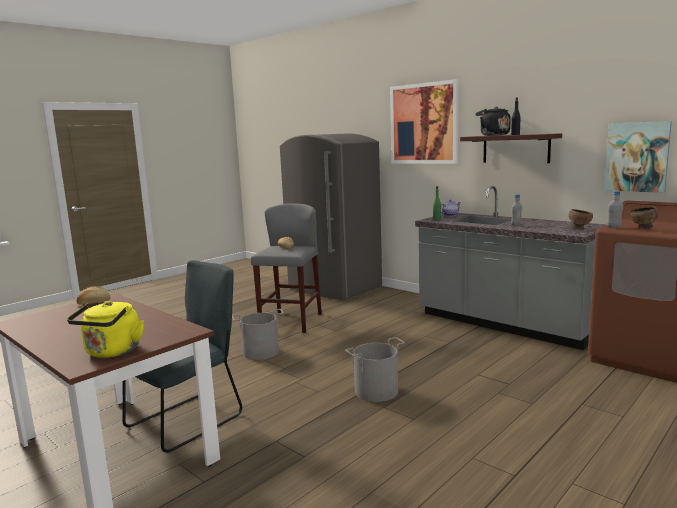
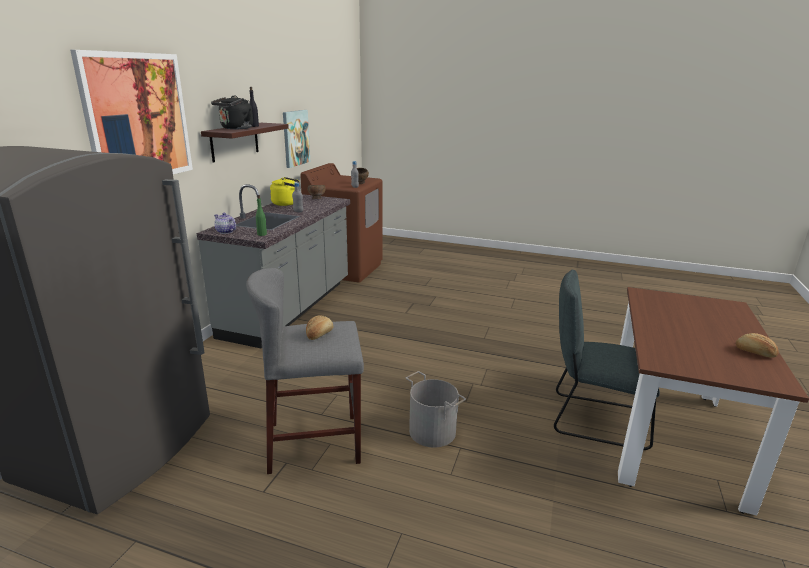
camera: 115 degrees left, 10 degrees up
yellow kettle [67,301,144,358] -> yellow kettle moved to [270,177,299,206]
bread [76,286,110,305] -> bread moved to [736,333,779,358]
grey bucket [345,337,405,402] -> none

